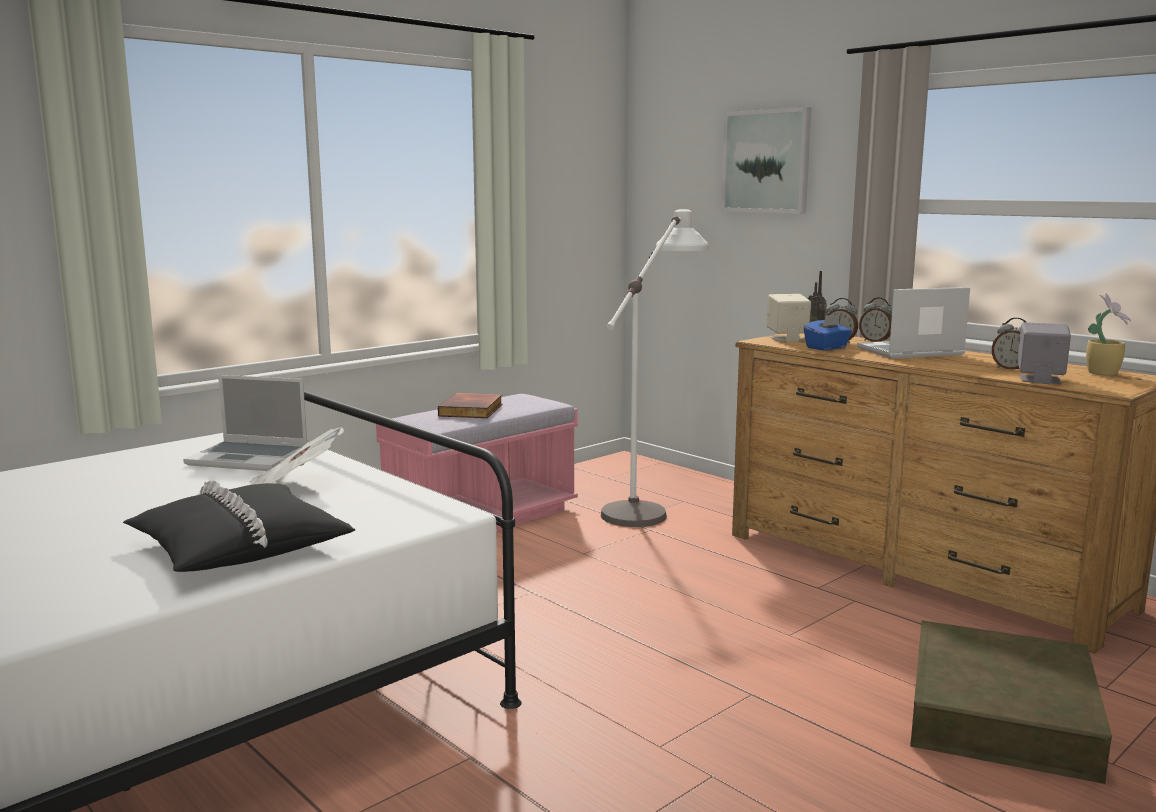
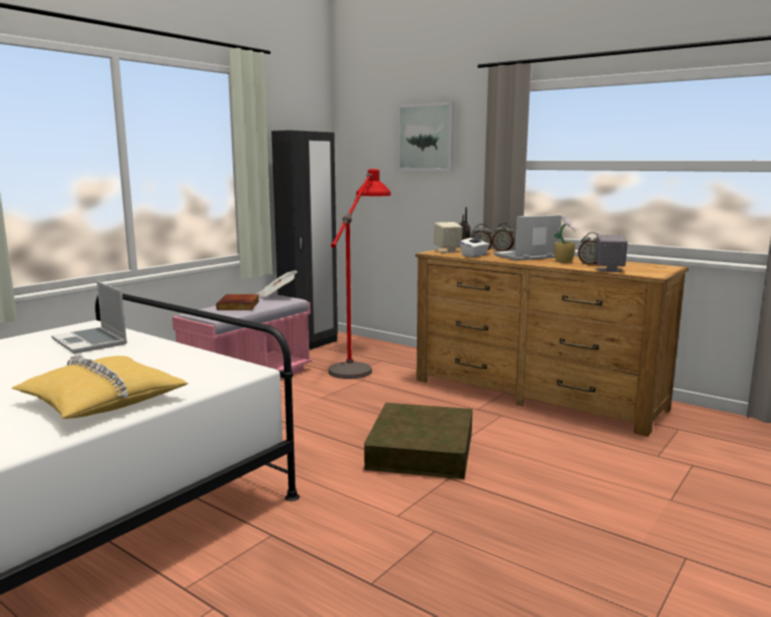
camera: 10 degrees left, 0 degrees up
black pillow [123,480,355,572] -> yellow pillow [11,355,189,419]
laptop [183,375,307,471] -> laptop turned 45 degrees clockwise [51,281,127,354]
newspaper [250,428,344,485] -> newspaper moved to [256,271,297,298]
white floor lamp [601,209,709,527] -> red floor lamp [328,169,391,379]
blue tissue box [804,314,852,351] -> white tissue box [460,234,490,257]
brown storage box [910,620,1112,784] -> brown storage box moved to [364,403,473,479]
potted plant [1086,292,1131,375] -> potted plant moved to [554,214,578,263]
none -> black wardrobe [271,130,338,350]

